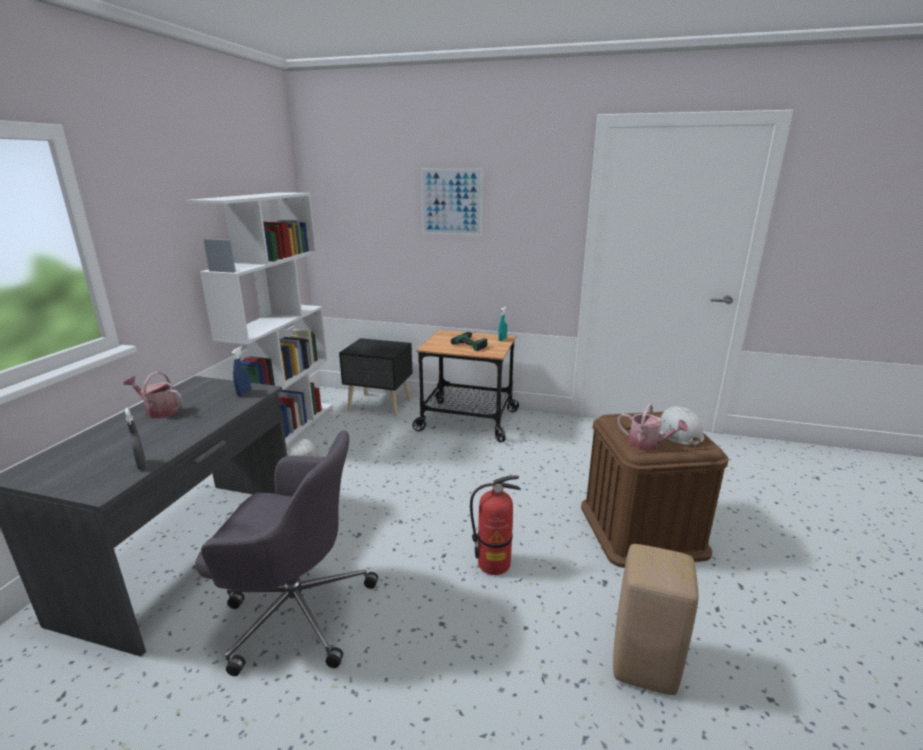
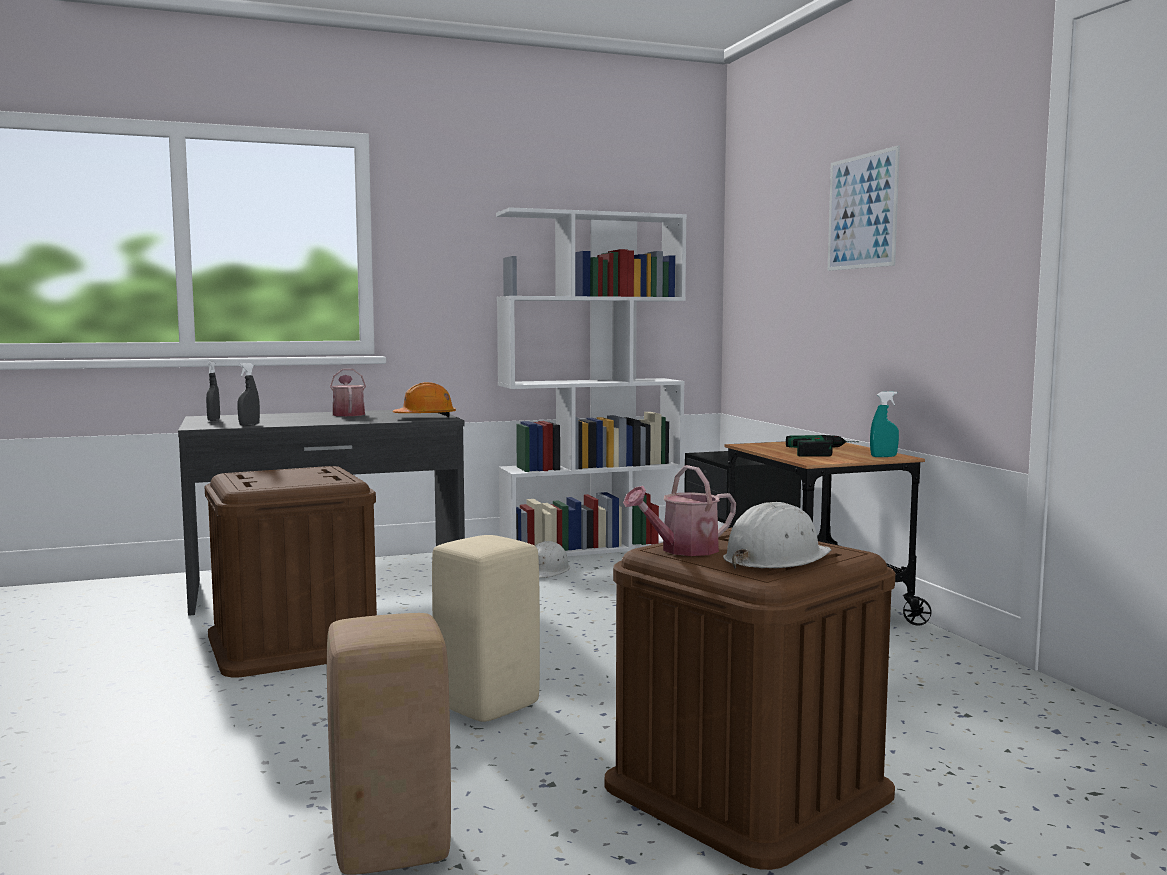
camera: 55 degrees right, 15 degrees down
grey office chair [196,430,378,676] -> brown storage box [205,466,377,677]
blue spray bottle [232,346,251,396] -> orange hard hat [393,382,456,417]
fire extinguisher [470,475,521,575] -> beige stool [432,535,540,722]
watering can [617,403,688,451] -> watering can turned 60 degrees clockwise [623,465,736,556]
none -> grey spray bottle [206,361,220,421]

